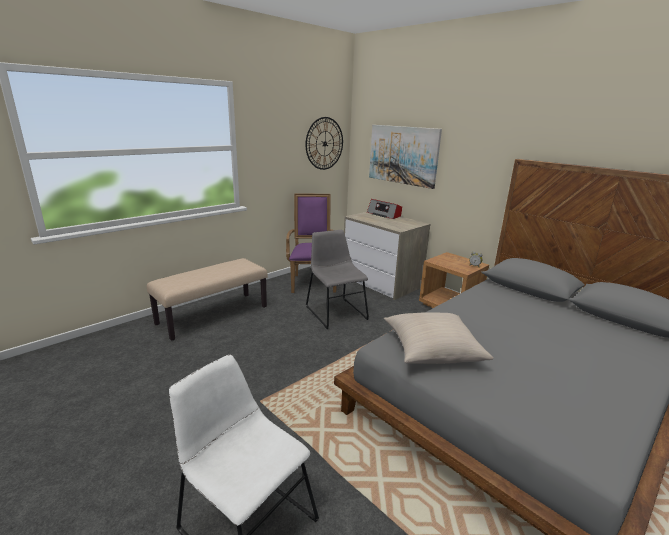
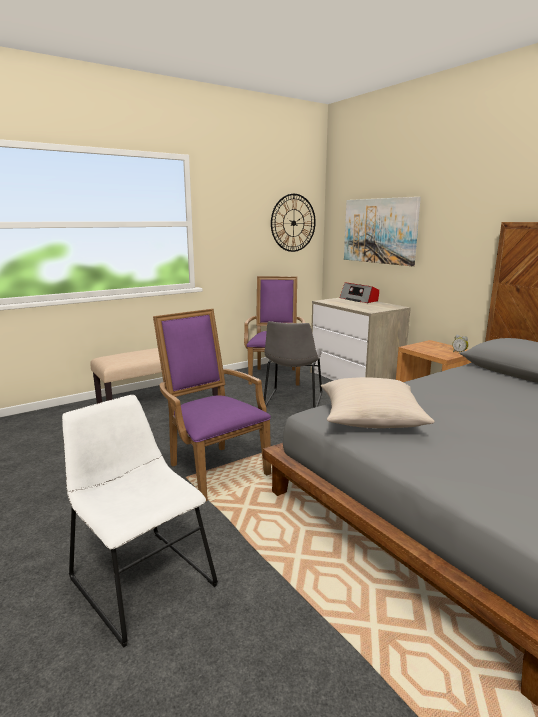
camera: 10 degrees right, 5 degrees down
grey chair [306,230,369,329] -> grey chair turned 150 degrees counterclockwise [264,321,322,408]
none -> purple armchair [153,309,271,501]

